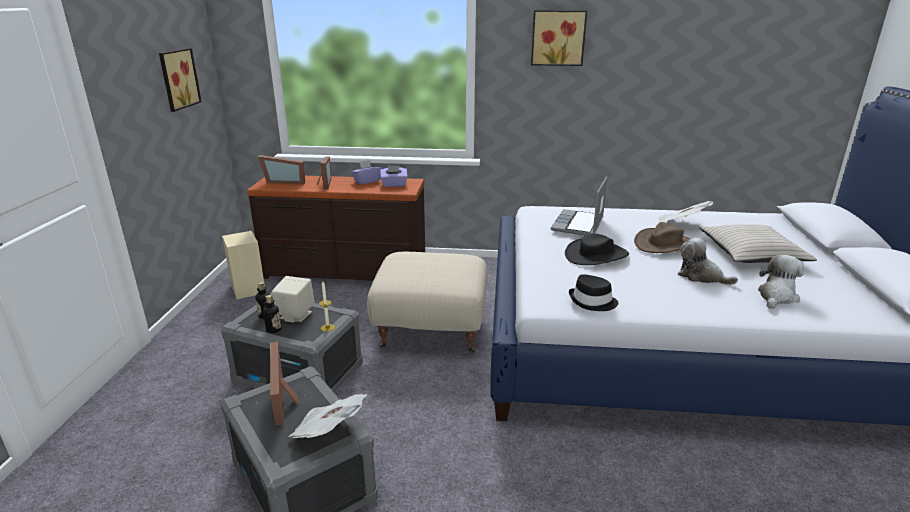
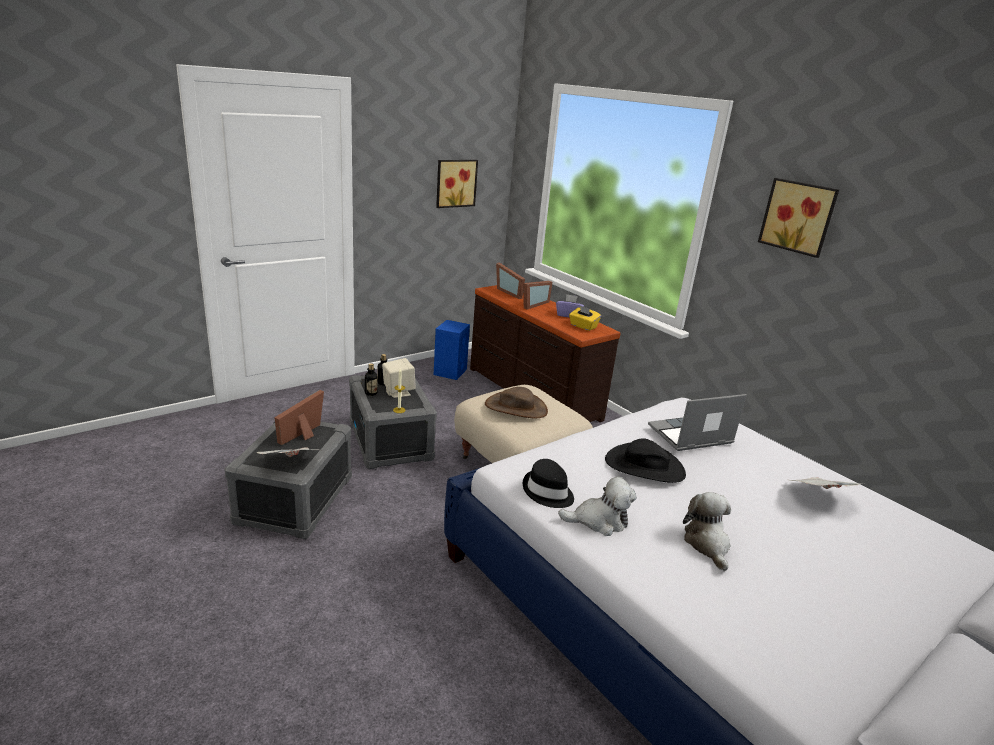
camera: 45 degrees right, 0 degrees up
beige speaker [222,231,265,299] -> blue speaker [434,320,470,380]
purple tissue box [380,166,408,187] -> yellow tissue box [569,305,601,331]
brown hat [634,222,691,253] -> brown hat moved to [485,387,548,418]
beige pillow [699,224,817,263] -> none
plush toy [758,255,804,309] -> plush toy moved to [558,476,637,536]

